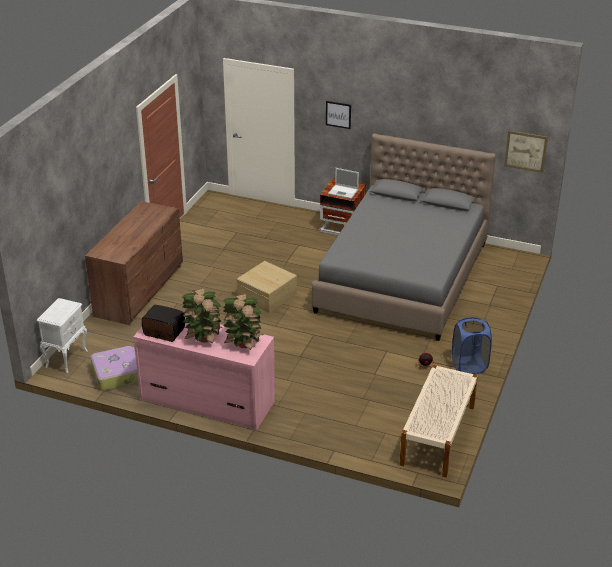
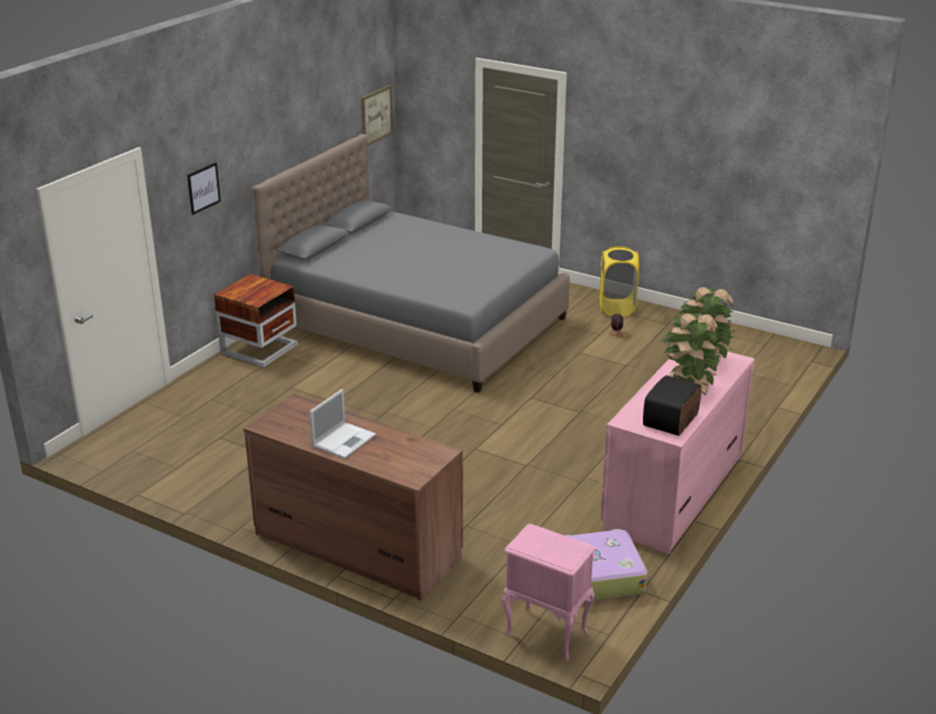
camera: 80 degrees left, 5 degrees down
white nightstand [37,298,88,373] -> pink nightstand [501,524,595,661]
beige storage box [237,261,297,313] -> none
laptop [328,168,359,199] -> laptop moved to [309,389,376,459]
beige bench [399,365,478,478] -> none
blue laundry basket [452,317,492,374] -> yellow laundry basket [600,246,639,317]

